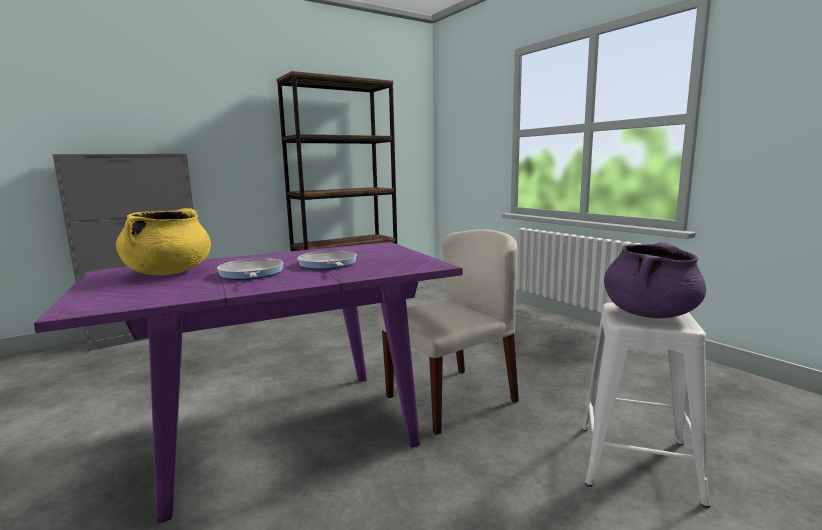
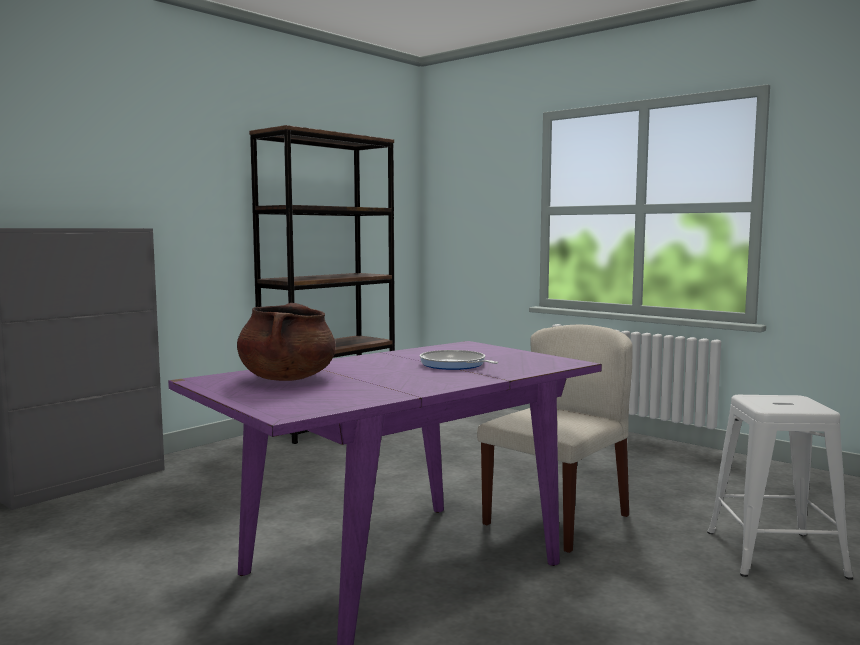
camera: 15 degrees left, 5 degrees down
yellow cooking pot [116,208,211,275] -> brown cooking pot [237,303,336,381]
frying pan [217,258,283,280] -> none
purple cooking pot [604,242,706,318] -> none

